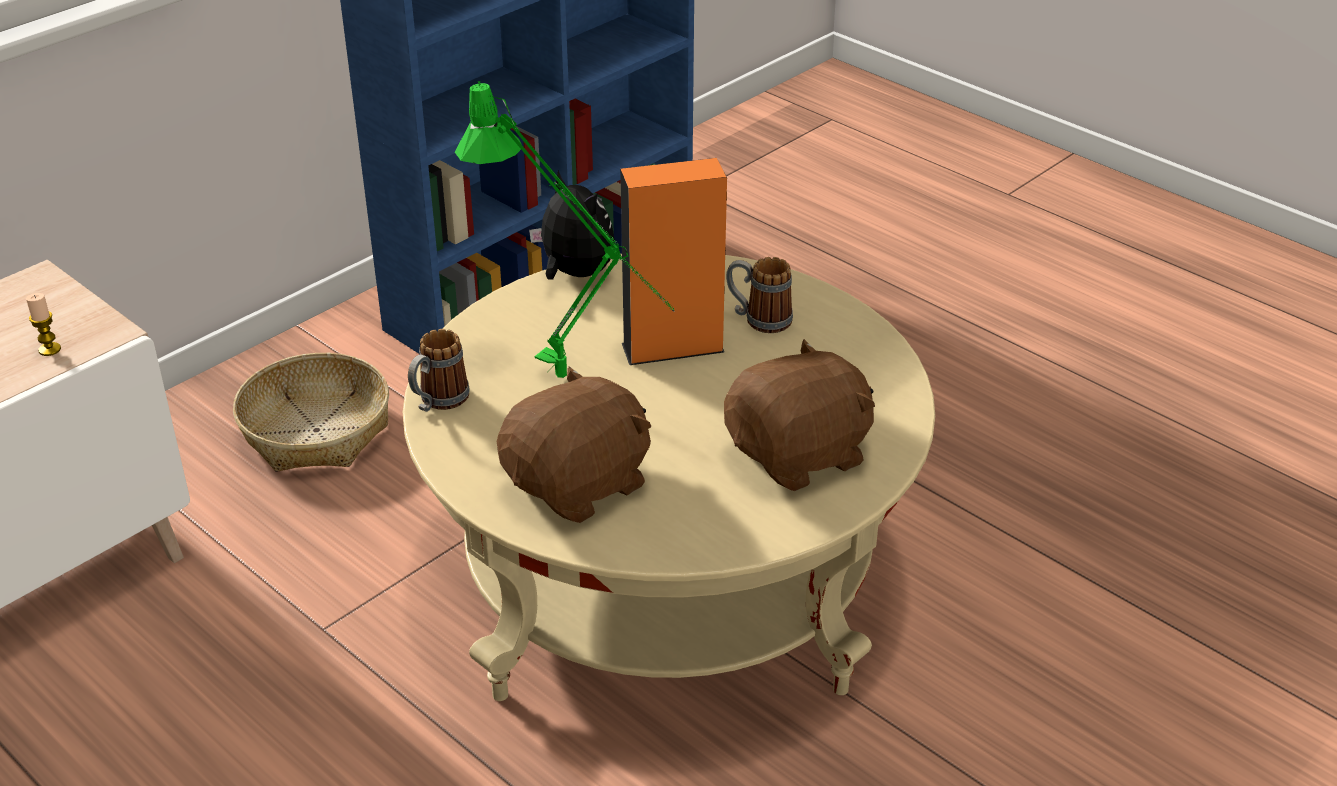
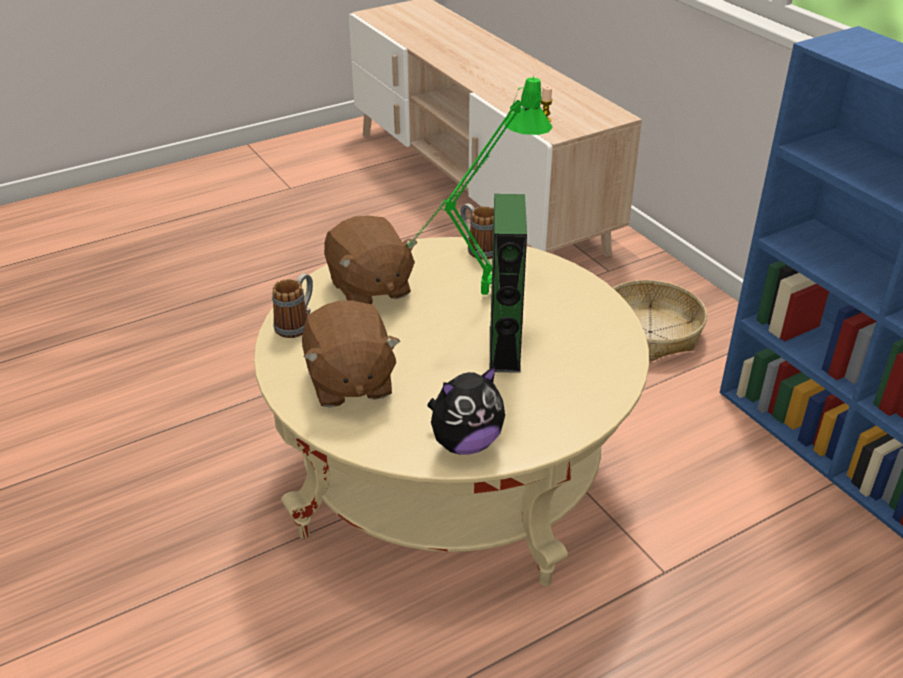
camera: 105 degrees right, 0 degrees up
plush toy [529,170,615,280] -> plush toy moved to [427,365,505,455]
orange speaker [620,158,727,365] -> green speaker [490,194,527,373]
mug [726,257,793,333] -> mug moved to [272,273,313,338]

